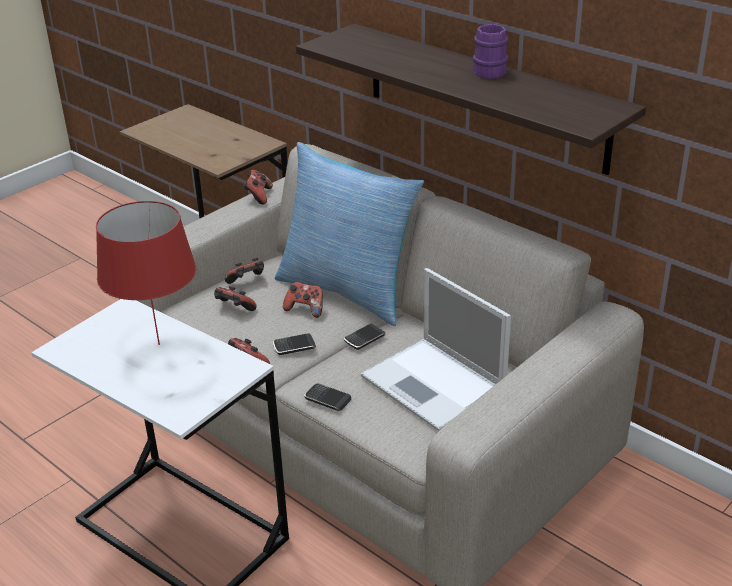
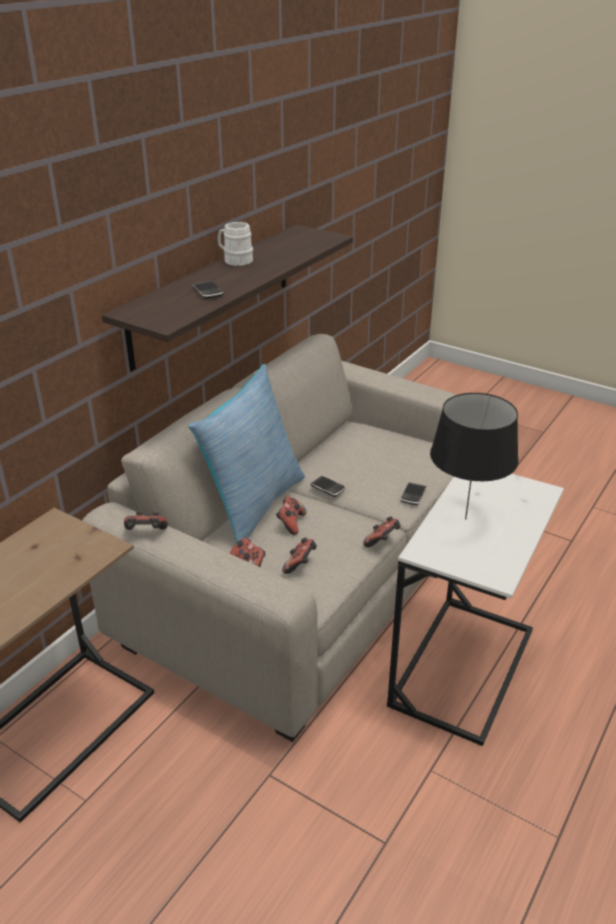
camera: 100 degrees left, 0 degrees up
red table lamp [96,201,196,345] -> black table lamp [430,393,519,520]
phone [273,333,316,355] -> phone moved to [192,281,224,299]
laptop [361,268,511,431] -> none
purple mug [473,24,508,79] -> white mug [218,222,253,266]

